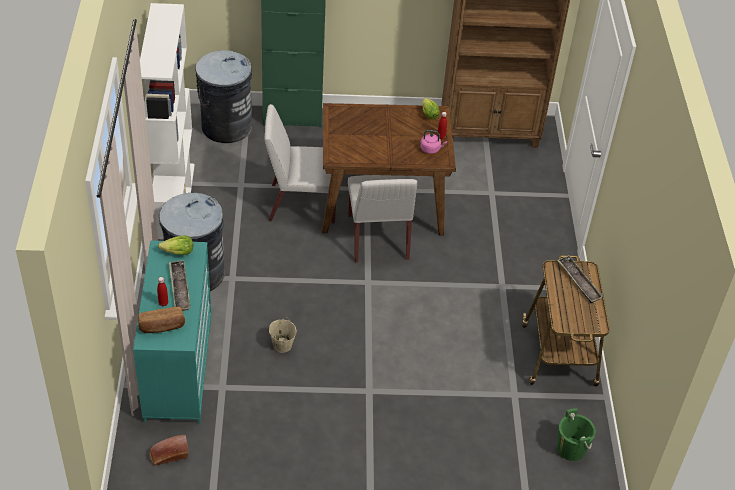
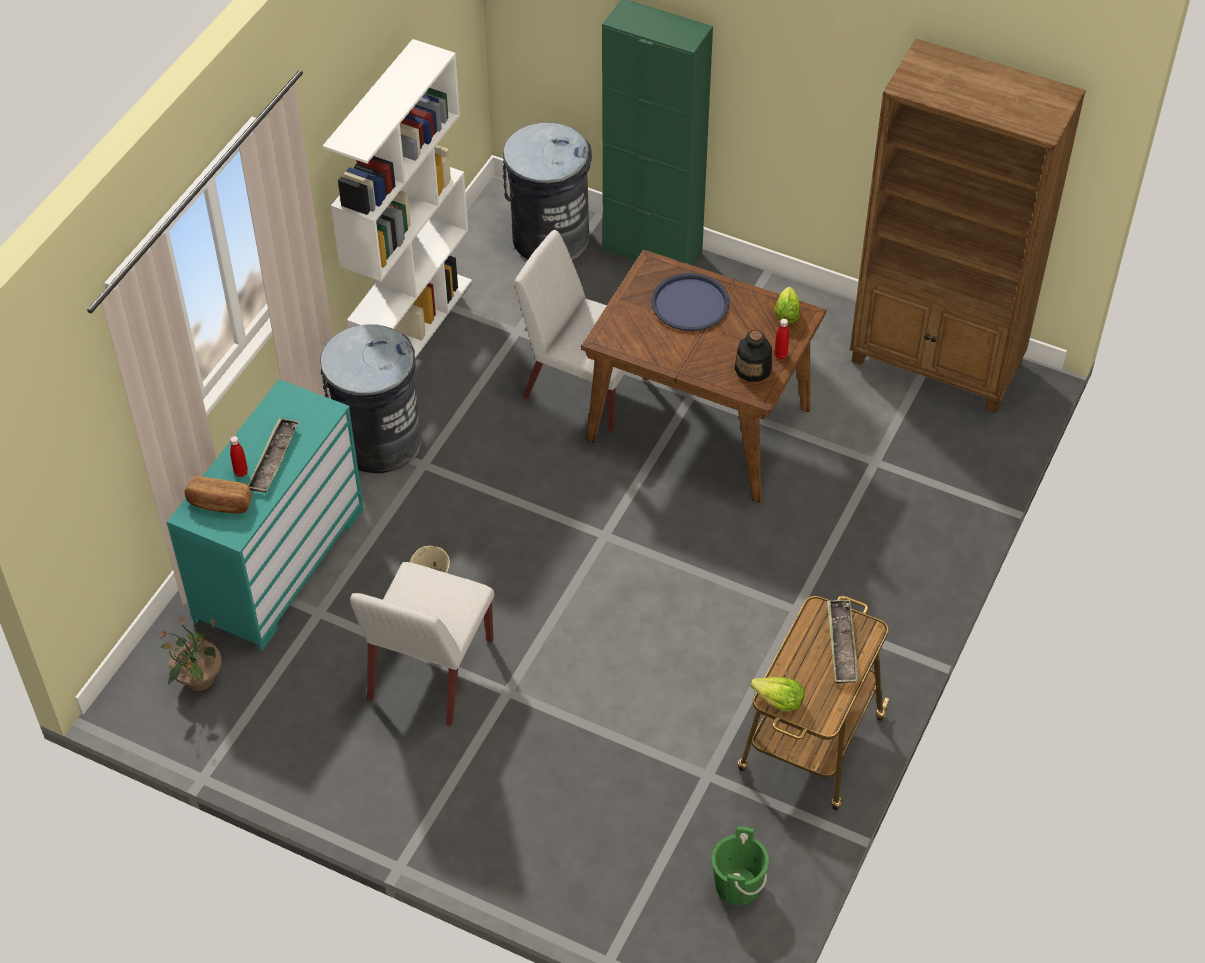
camera: 30 degrees right, 5 degrees up
bread [150,435,188,466] -> potted plant [160,616,222,691]
lettuce [158,235,193,255] -> lettuce moved to [750,677,805,711]
white chair [348,175,417,263] -> white chair moved to [350,562,494,726]
pink kettle [420,130,447,154] -> bottle [735,330,772,382]
none -> blue tray [651,273,730,331]

